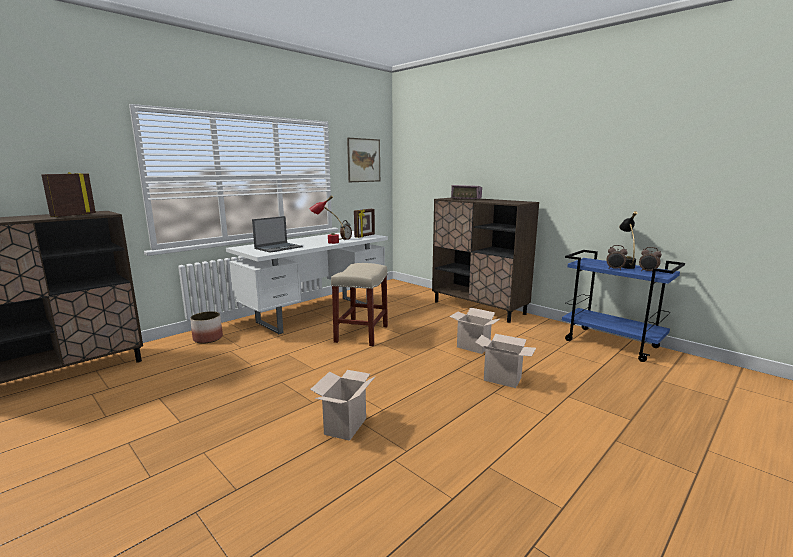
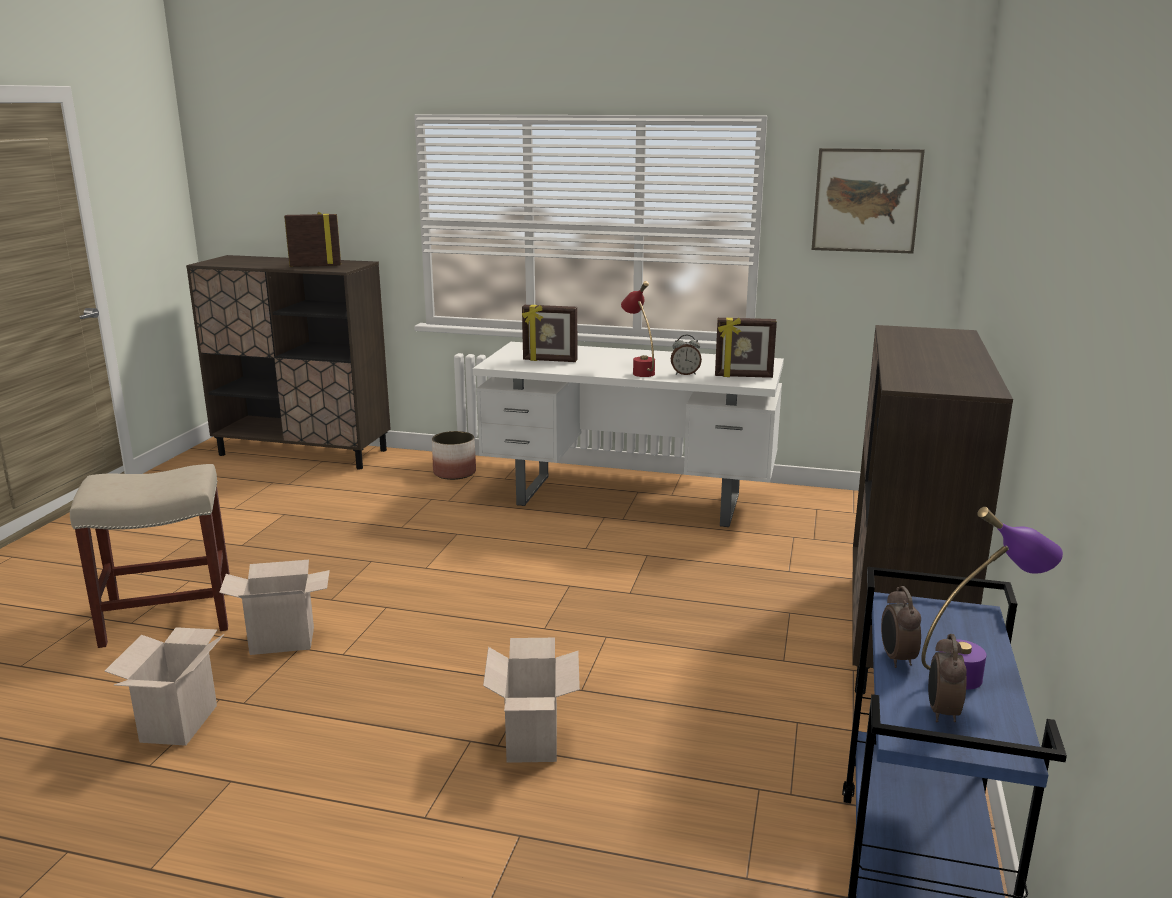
camera: 60 degrees right, 5 degrees up
laptop [252,216,303,253] -> picture frame [522,305,577,362]
beige stool [331,263,388,346] -> beige stool moved to [70,464,230,648]
cardboard box [449,307,501,354] -> cardboard box moved to [105,627,224,746]
radio [451,185,482,200] -> none
black table lamp [619,211,637,269] -> purple table lamp [921,507,1063,690]

